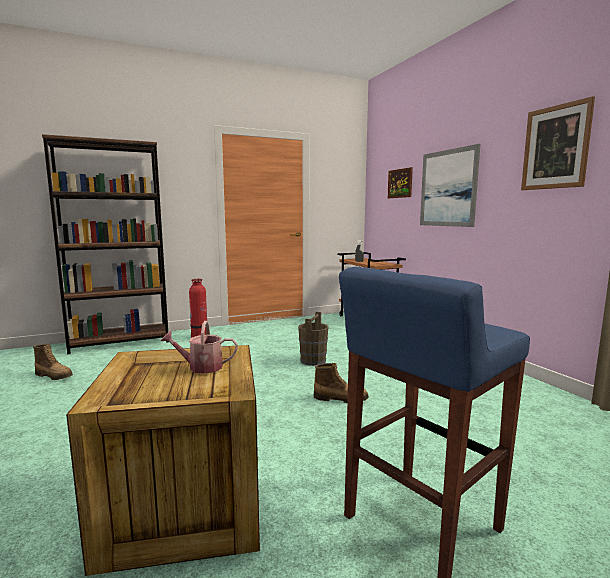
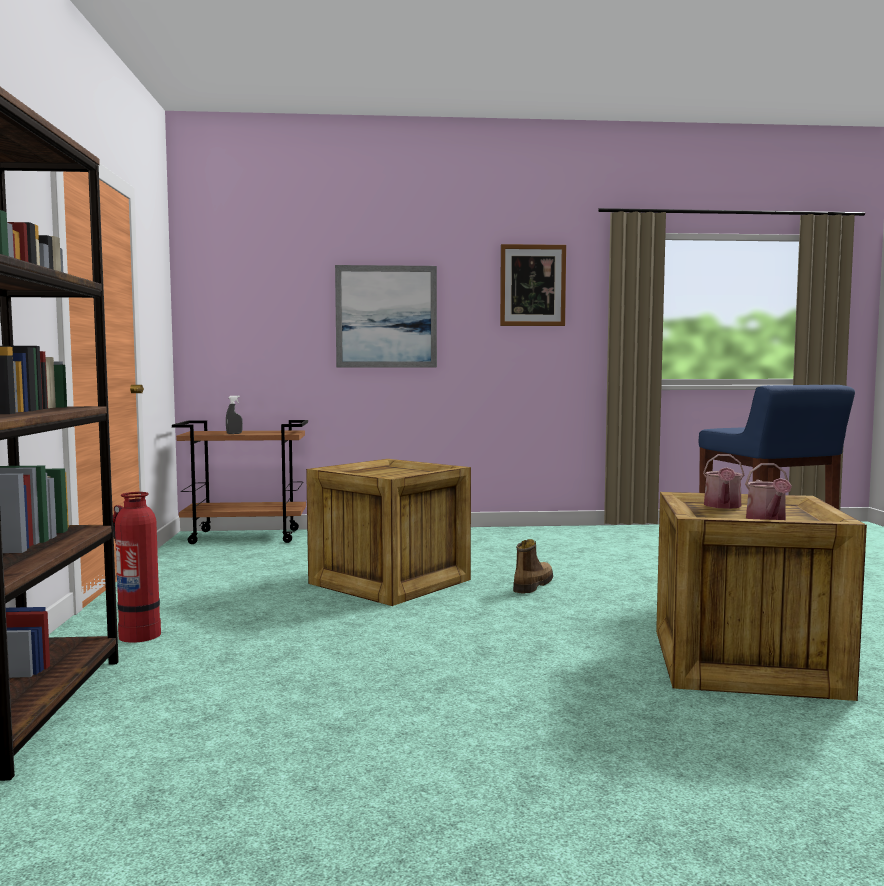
camera: 70 degrees left, 5 degrees down
boot [33,344,73,380] -> none
brown bucket [298,312,329,366] -> crate [306,459,471,606]
picture [388,167,413,198] -> none
none -> watering can [745,463,792,520]

